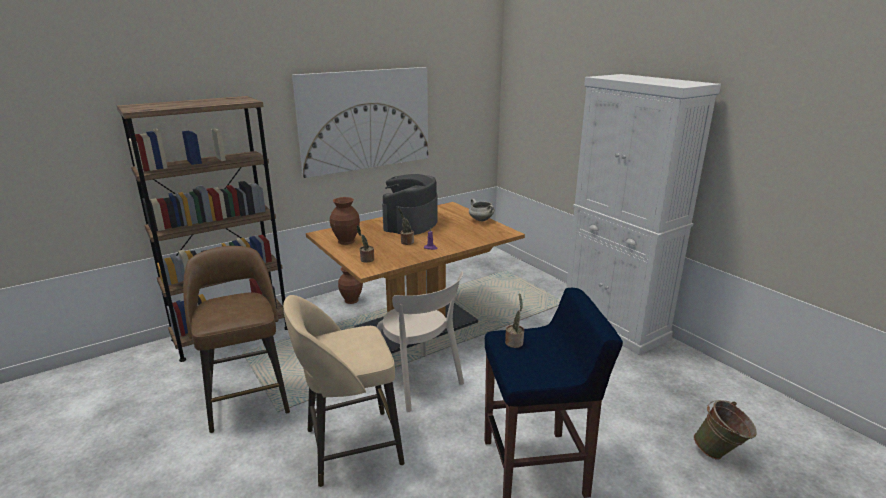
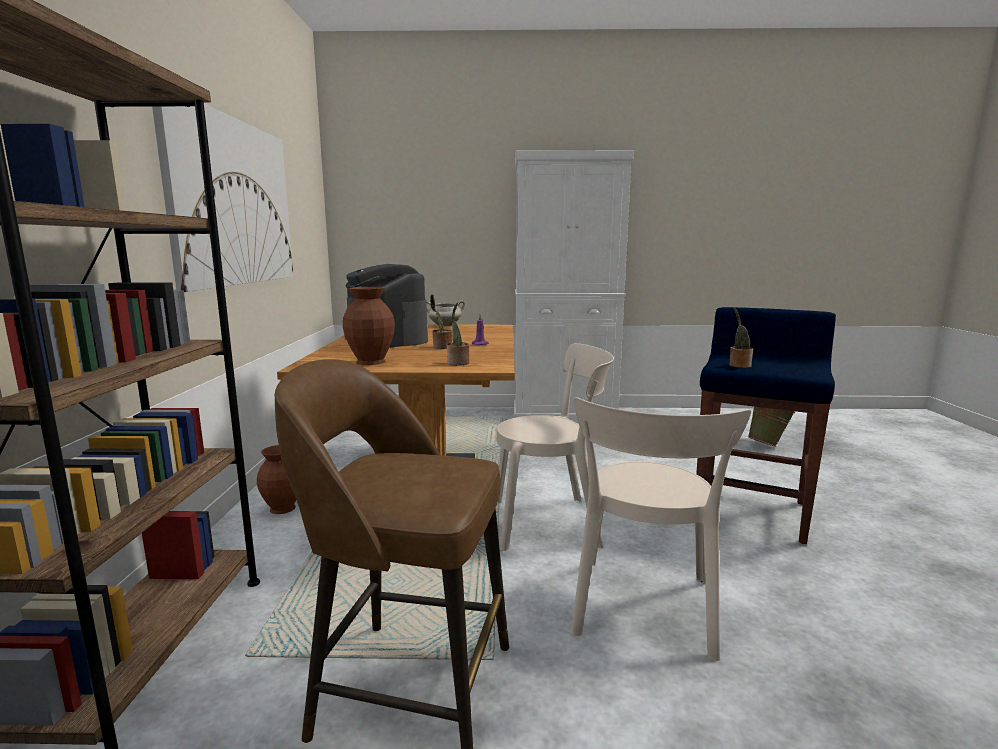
camera: 55 degrees left, 10 degrees down
beige stool [283,295,405,487] -> beige chair [571,397,751,661]

